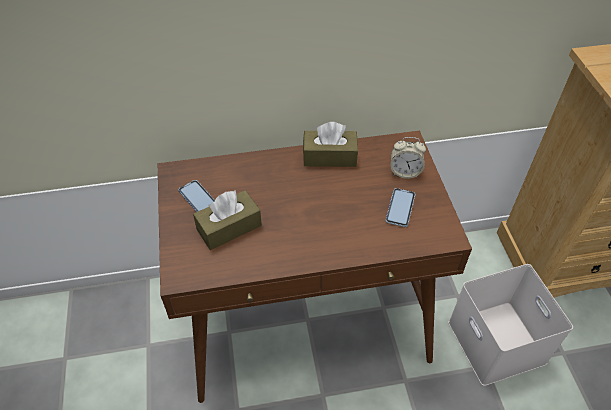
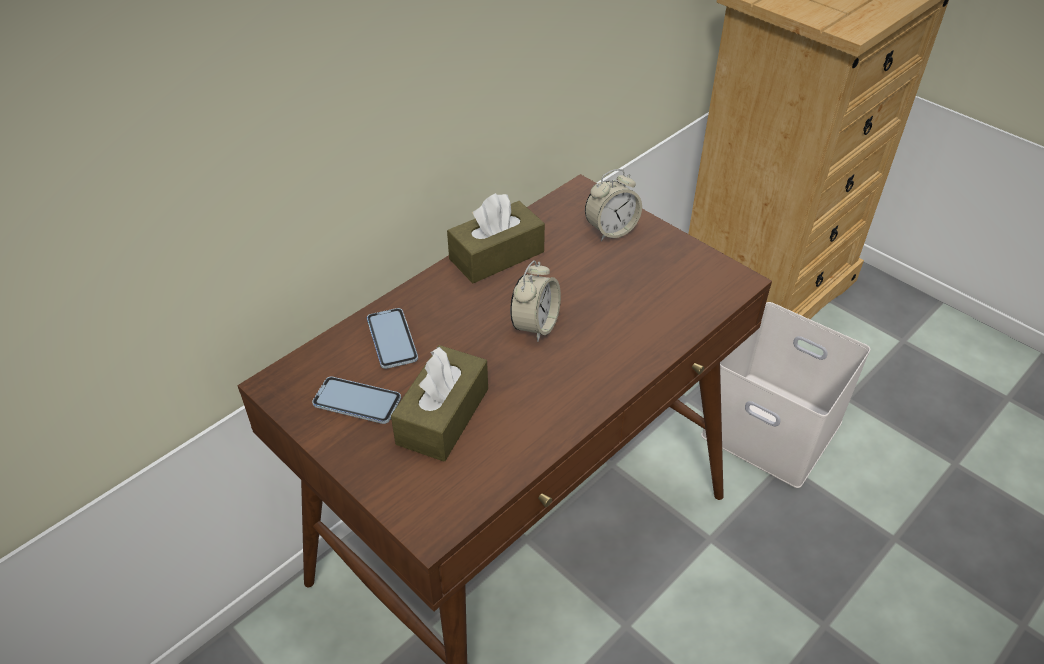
camera: 35 degrees left, 5 degrees down
phone [385,188,415,227] -> phone moved to [367,308,418,369]
none -> alarm clock [510,260,561,342]

